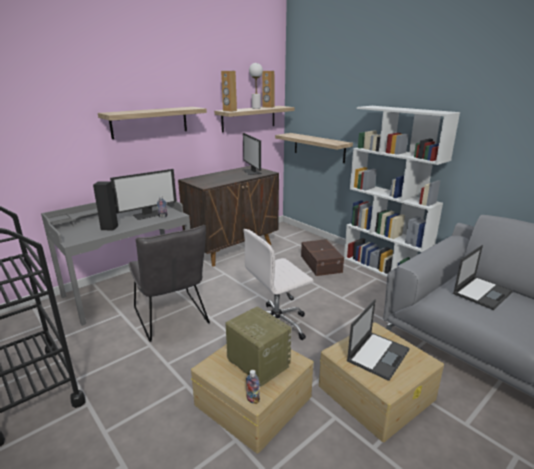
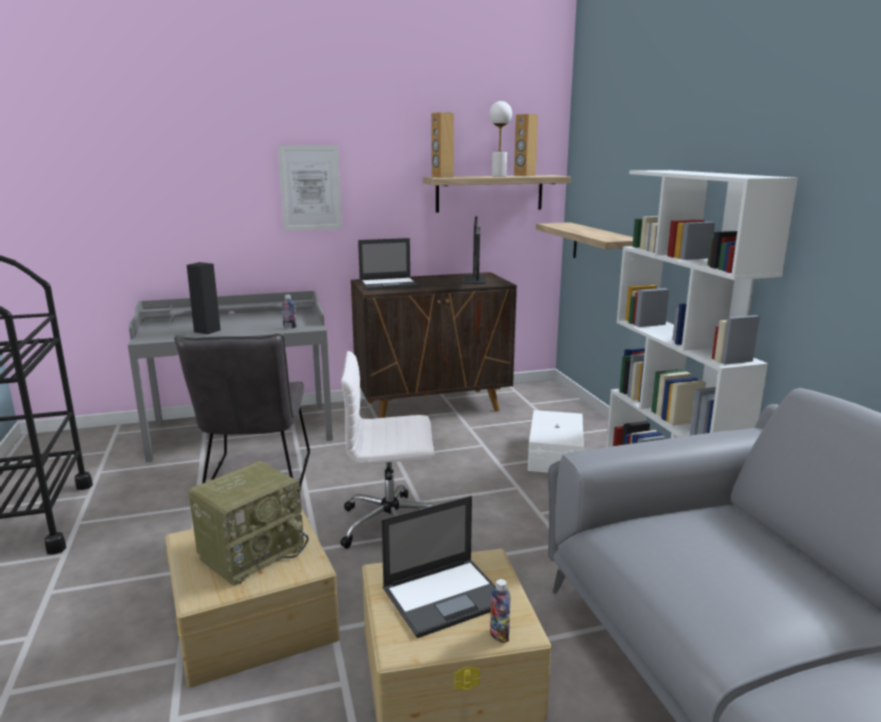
camera: 25 degrees right, 5 degrees down
shelf [98,107,207,139] -> picture [278,145,342,231]
monitor [110,169,177,220] -> none
radio [225,306,292,387] -> radio turned 60 degrees clockwise [188,461,309,586]
bottle [246,370,260,404] -> bottle moved to [490,579,511,643]
brown storage box [301,239,344,276] -> white storage box [528,410,584,473]
laptop [453,245,513,310] -> laptop moved to [358,238,420,290]

